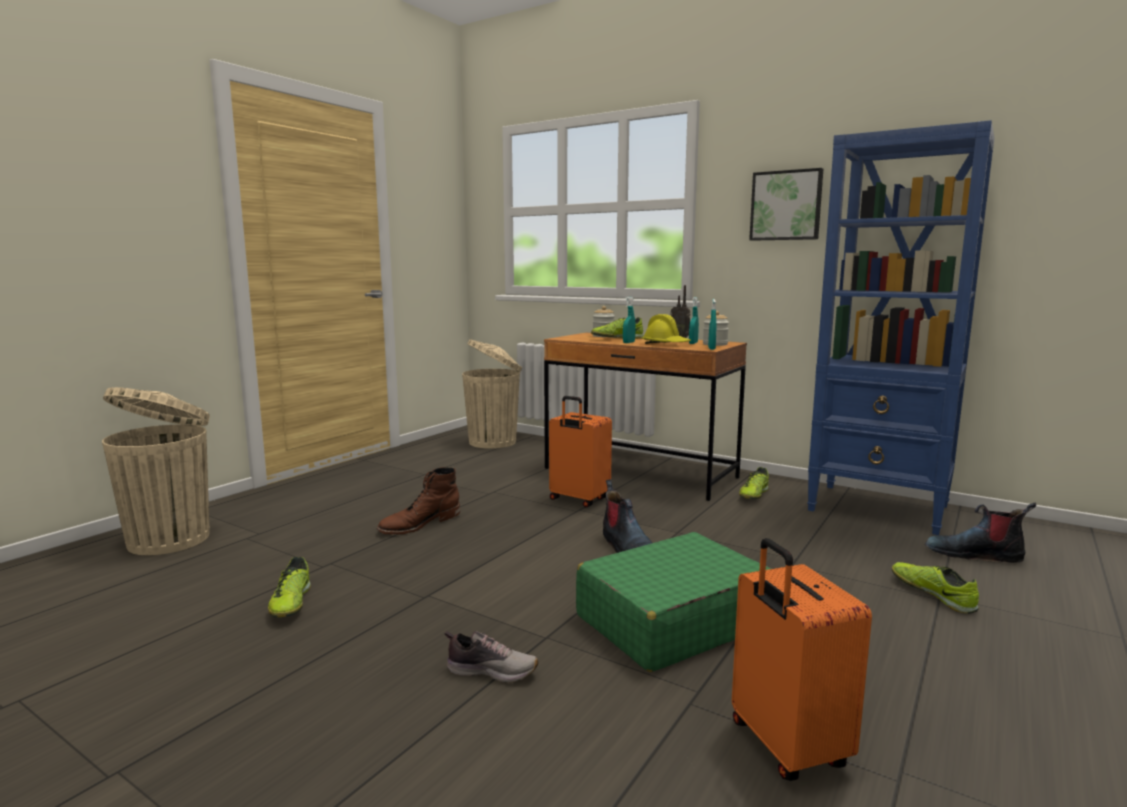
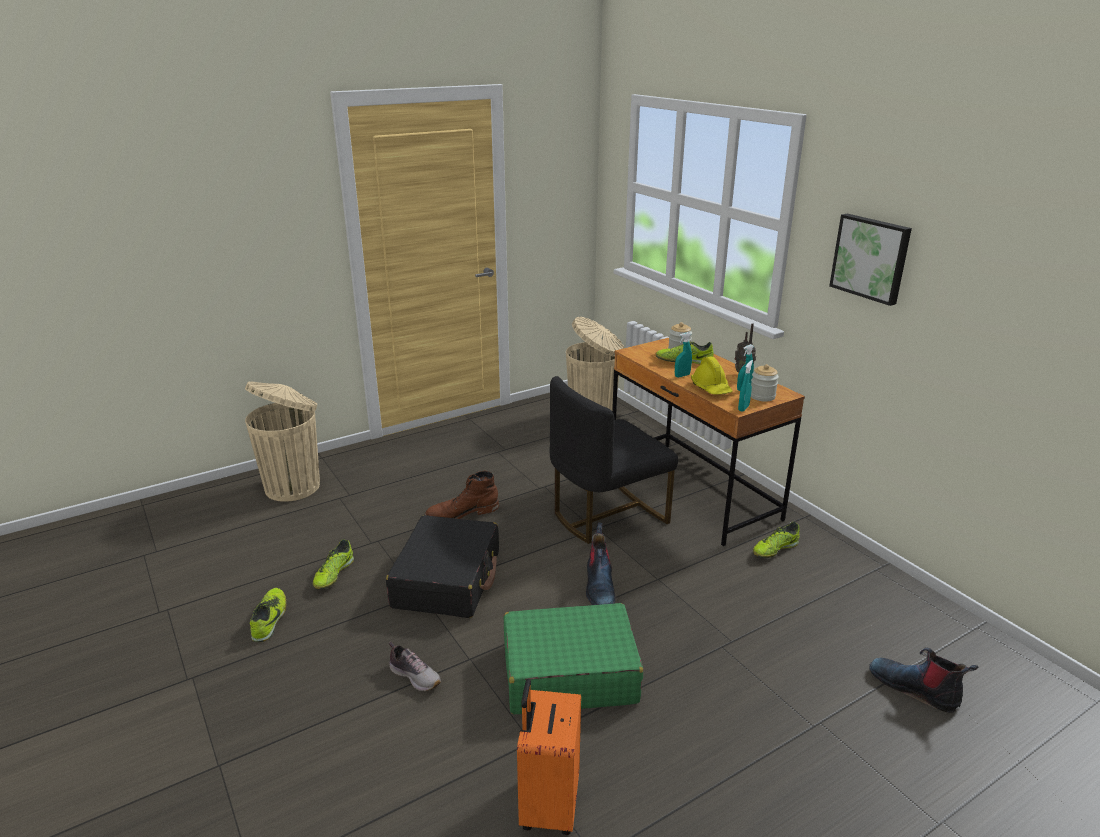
camera: 25 degrees right, 15 degrees up
orange suitcase [549,396,612,507] -> black chair [549,376,678,544]
blue bookcase [807,120,995,535] -> none
shoe [892,562,979,613] -> shoe moved to [250,588,286,642]
none -> black suitcase [386,515,499,618]

